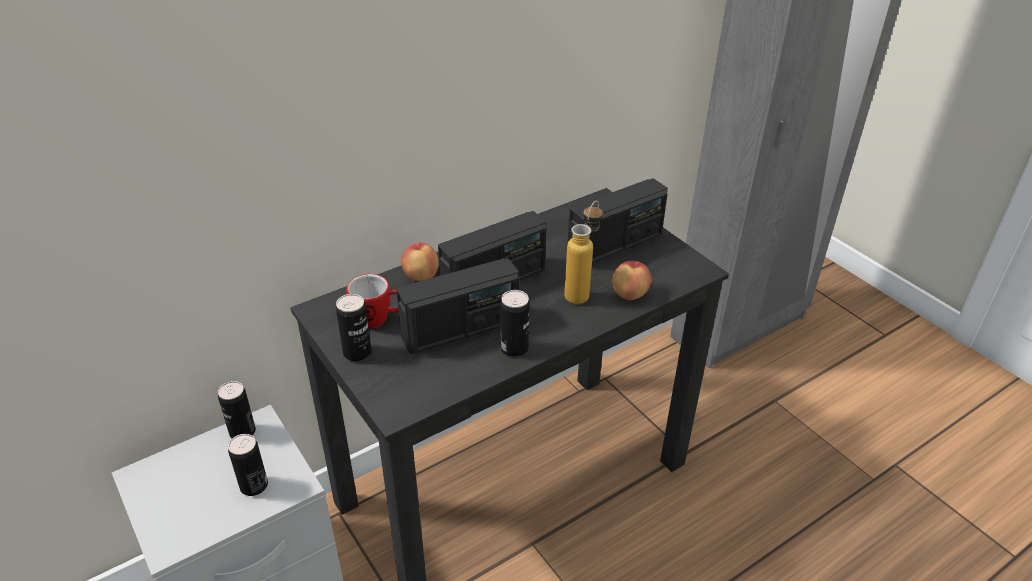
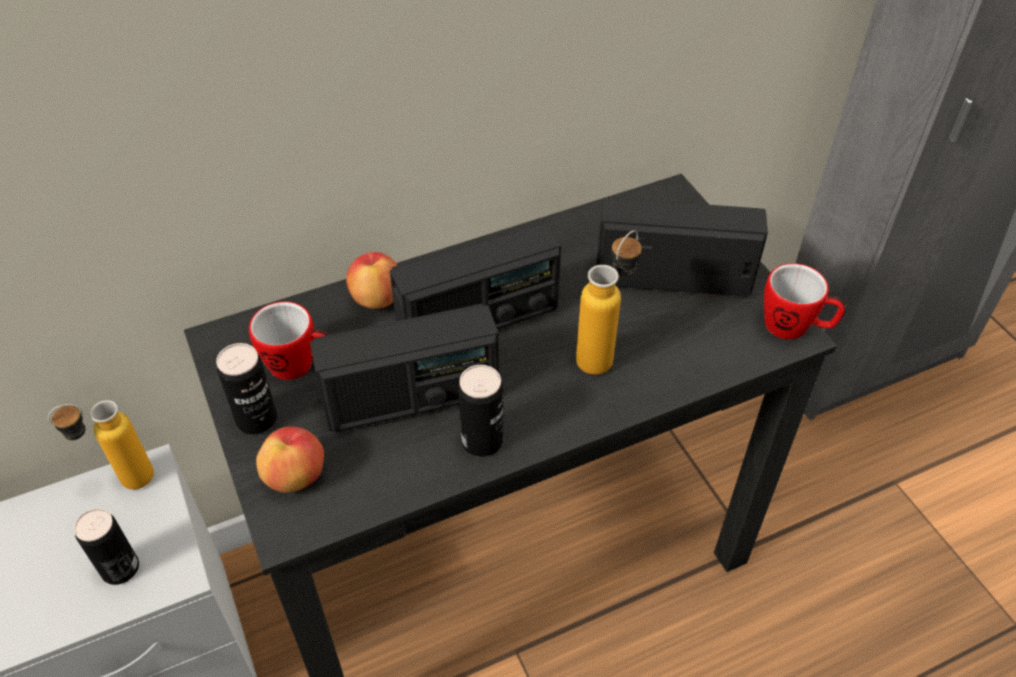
camera: 10 degrees right, 10 degrees up
can [218,381,256,438] -> bottle [48,400,154,489]
radio [567,178,668,263] -> radio turned 150 degrees counterclockwise [596,198,768,297]
apple [612,261,652,300] -> apple moved to [256,426,324,493]
none -> mug [764,263,846,339]

